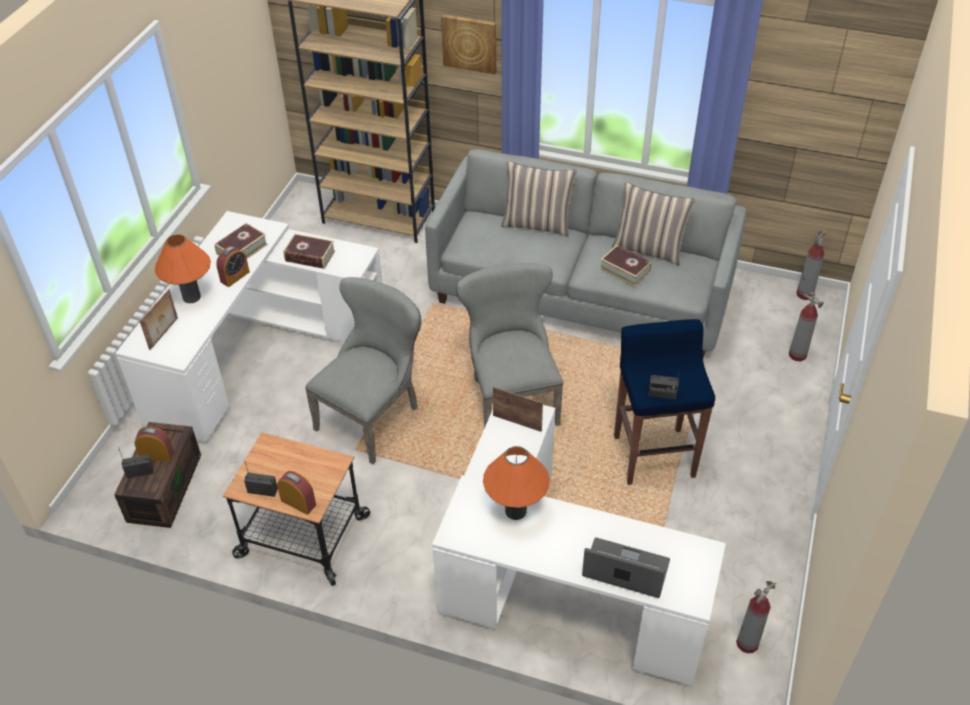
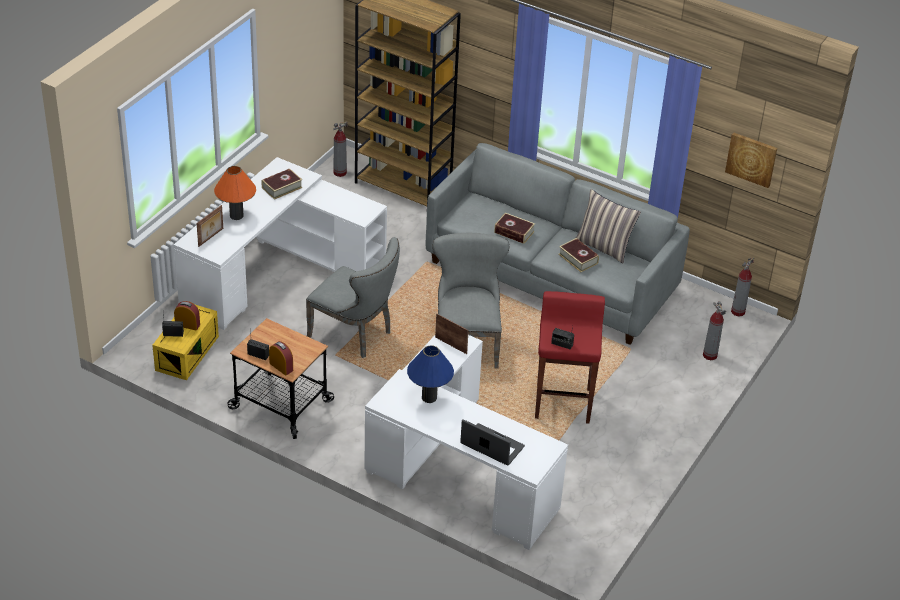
camera: 10 degrees right, 5 degrees down
brown storage box [114,422,201,528] -> yellow storage box [152,305,219,380]
alarm clock [216,246,250,287] -> none
book [283,233,335,269] -> book moved to [494,213,535,244]
grey chair [305,277,421,464] -> grey chair turned 75 degrees clockwise [306,237,400,358]
picture [441,14,496,75] -> picture moved to [725,132,777,188]
orange table lamp [483,446,550,520] -> blue table lamp [407,345,454,403]
pillow [501,161,577,237] -> none
blue stool [614,319,715,485] -> red stool [535,291,605,424]
fire extinguisher [736,581,776,653] -> fire extinguisher moved to [333,122,348,177]

